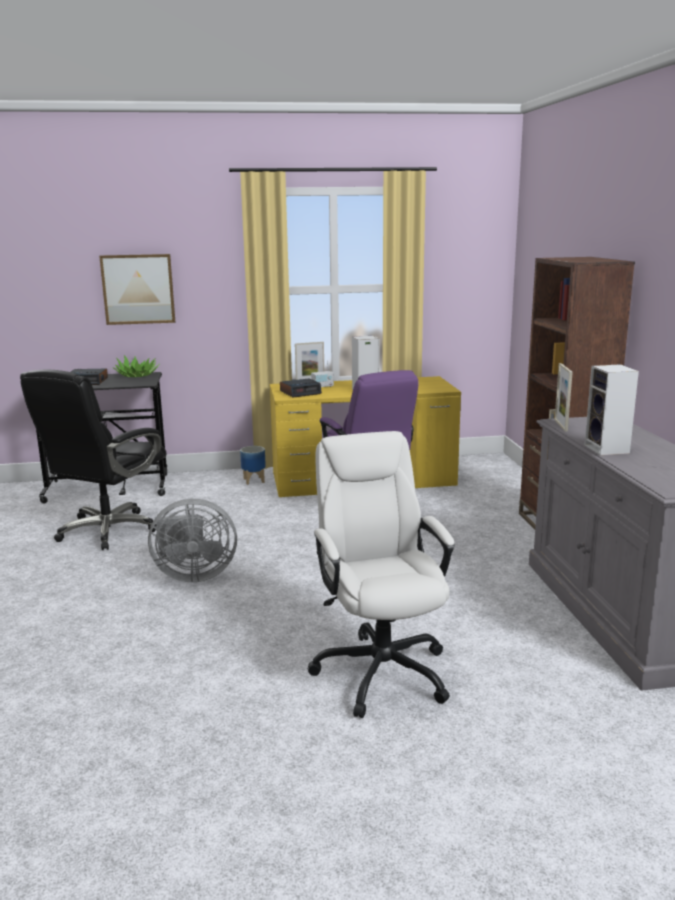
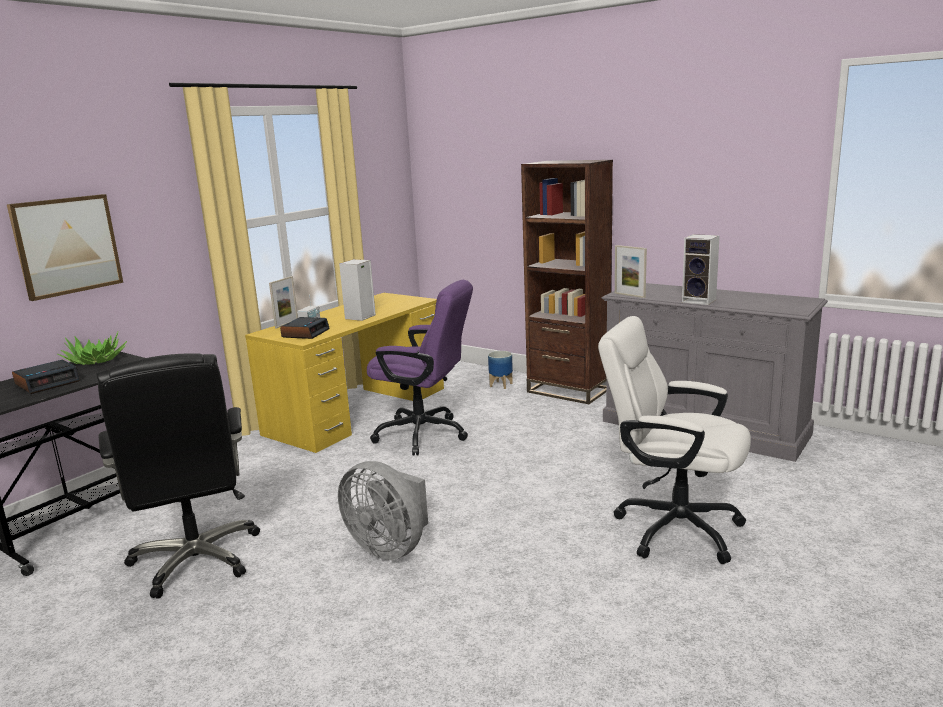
camera: 45 degrees left, 0 degrees up
grey fan [148,499,237,582] -> grey fan turned 90 degrees clockwise [338,461,428,560]
planter [240,446,266,485] -> planter moved to [488,351,513,389]

